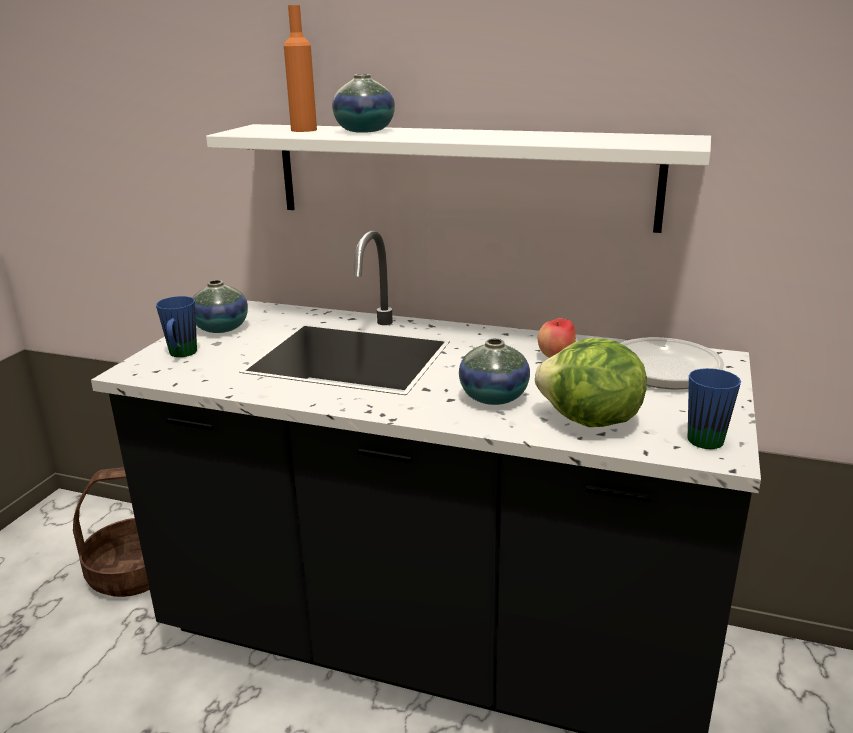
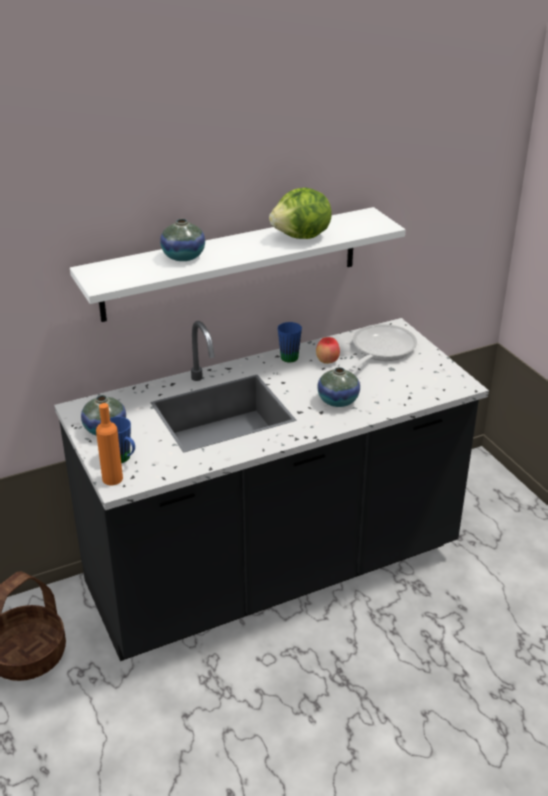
camera: 45 degrees left, 10 degrees up
orange bottle [284,5,317,132] -> orange bottle moved to [96,403,123,485]
lettuce [535,338,647,427] -> lettuce moved to [269,188,332,239]
blue mug [688,368,741,449] -> blue mug moved to [278,322,302,362]

